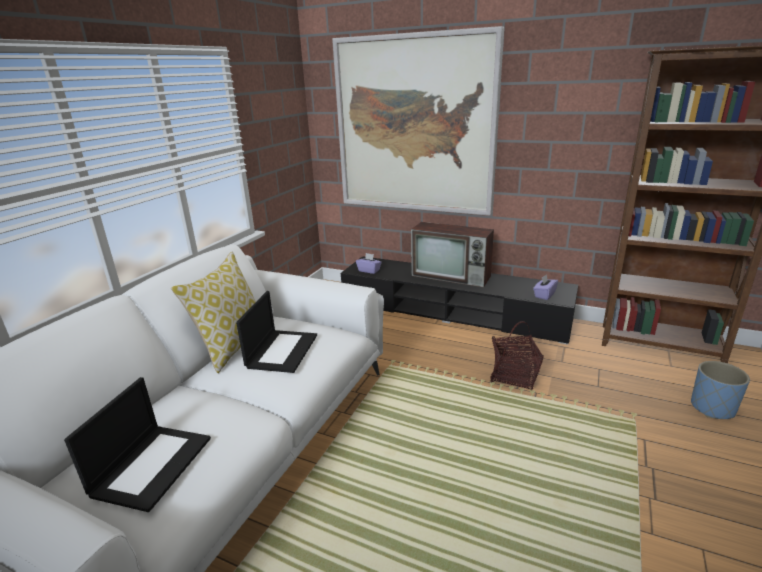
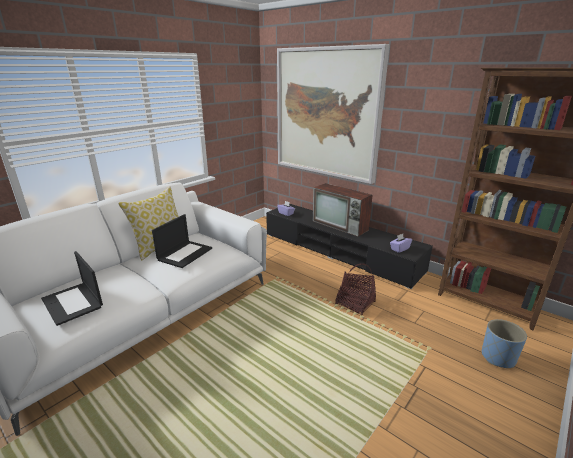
camera: 15 degrees right, 0 degrees up
laptop [64,377,211,512] -> laptop turned 105 degrees clockwise [41,251,103,326]

